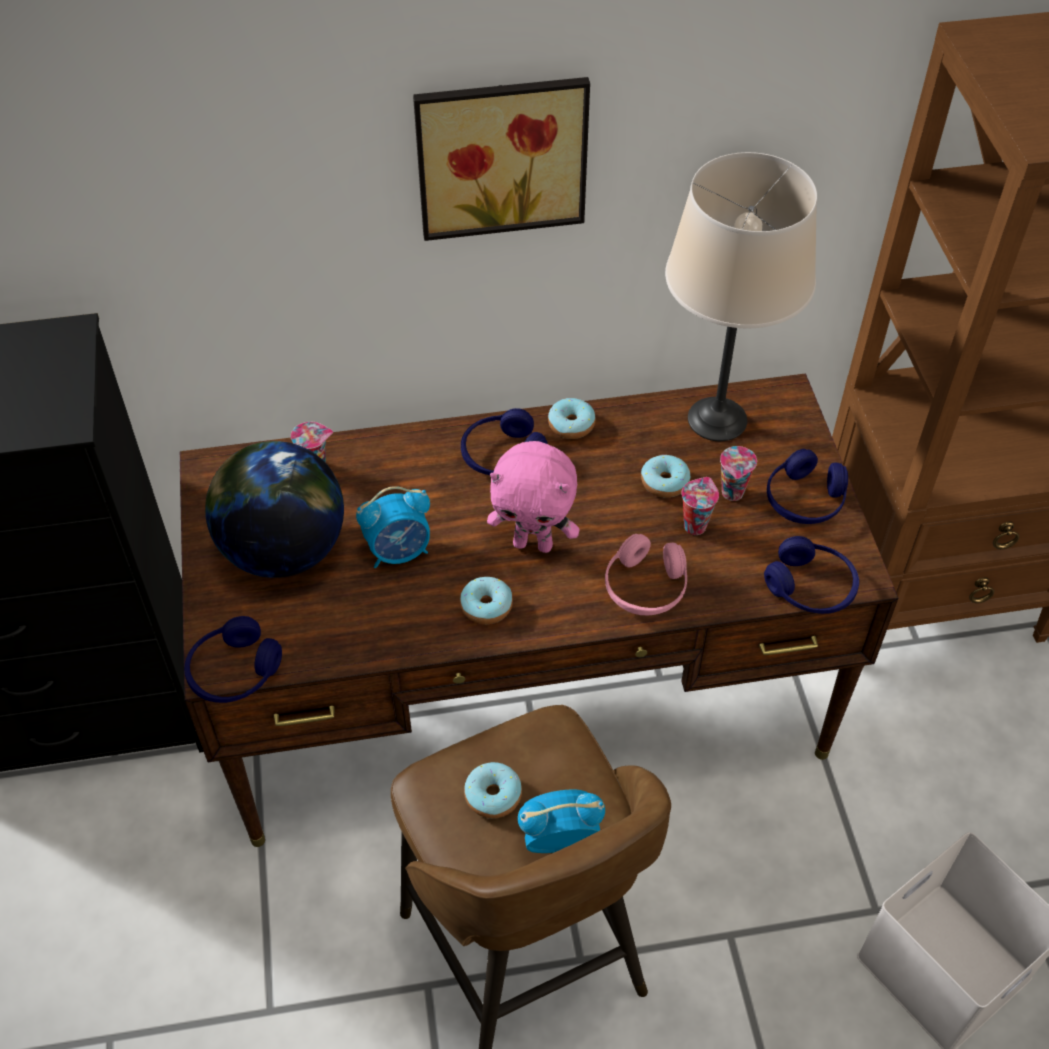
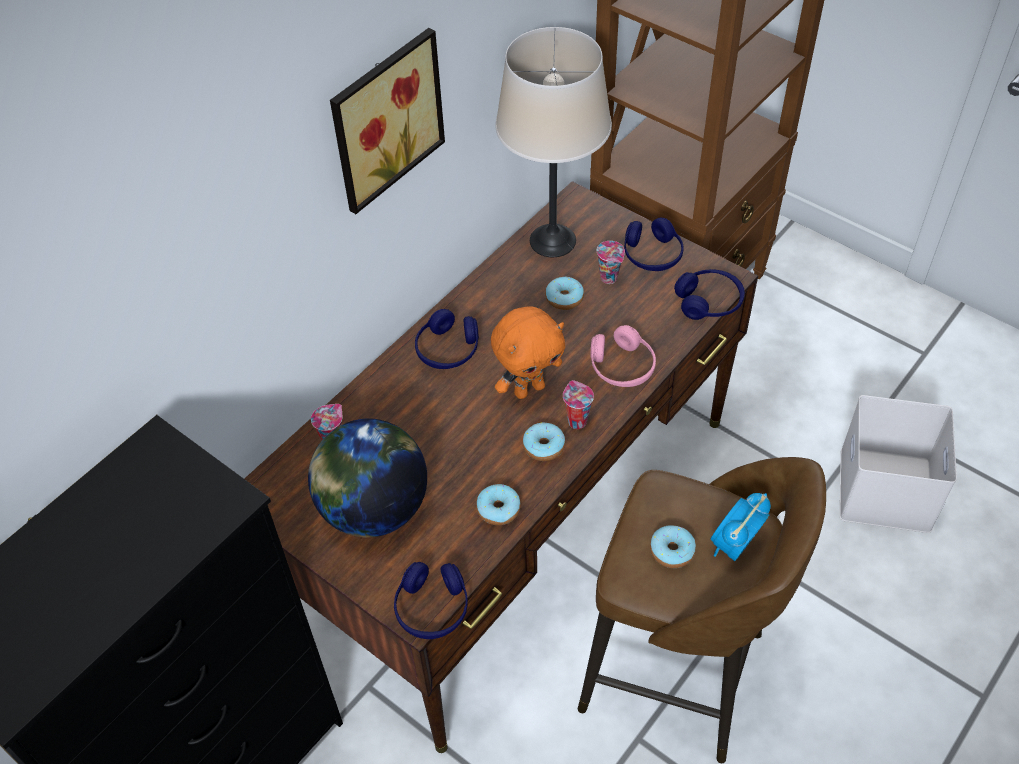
camera: 40 degrees left, 0 degrees up
alarm clock [356,486,430,568] -> none
pink plush toy [487,441,579,553] -> orange plush toy [491,307,565,399]
donut [548,398,596,439] -> donut moved to [476,484,521,525]
cup [681,477,719,535] -> cup moved to [563,380,594,429]

